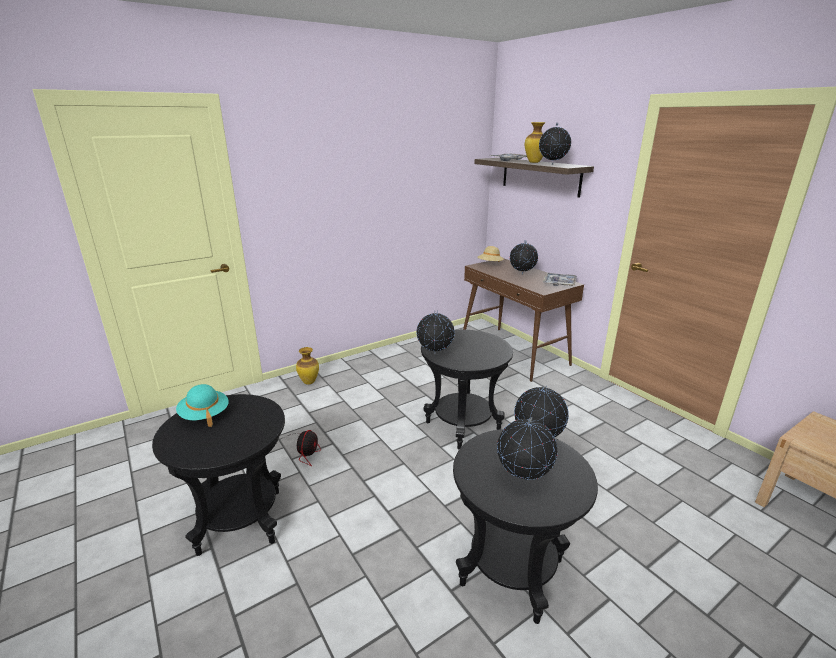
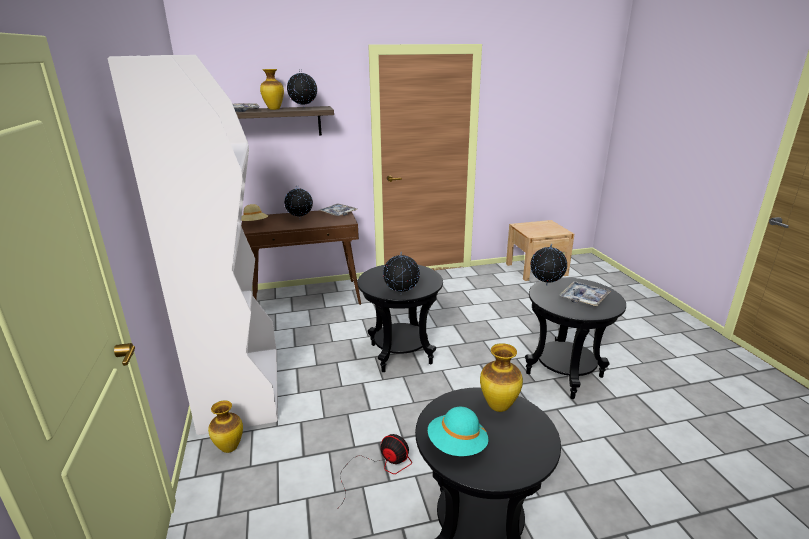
camera: 70 degrees left, 0 degrees up
globe [497,417,558,480] -> tray [559,281,611,306]
none -> white bookcase [108,55,278,435]
none -> vase [480,343,523,412]

